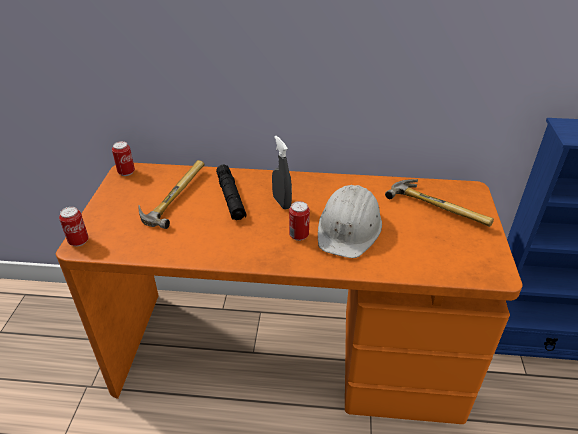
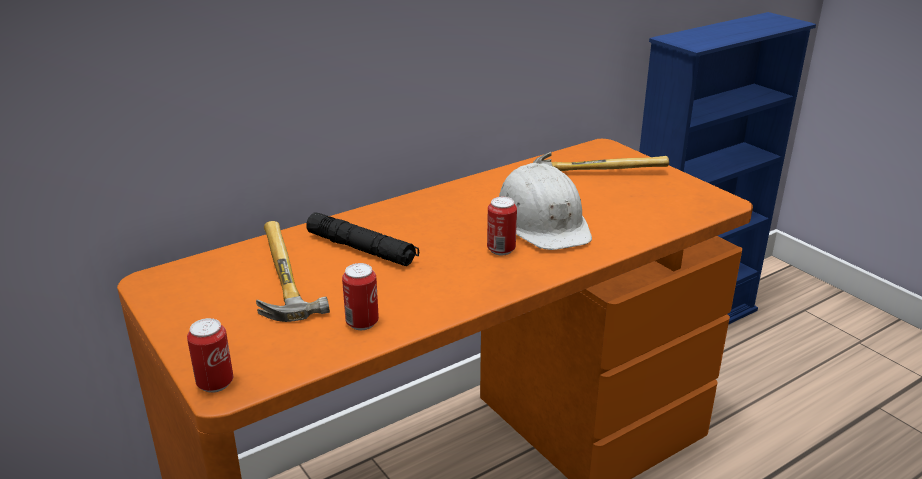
camera: 40 degrees left, 10 degrees down
can [112,141,135,176] -> can moved to [342,263,379,330]
grey spray bottle [272,136,292,210] -> none

